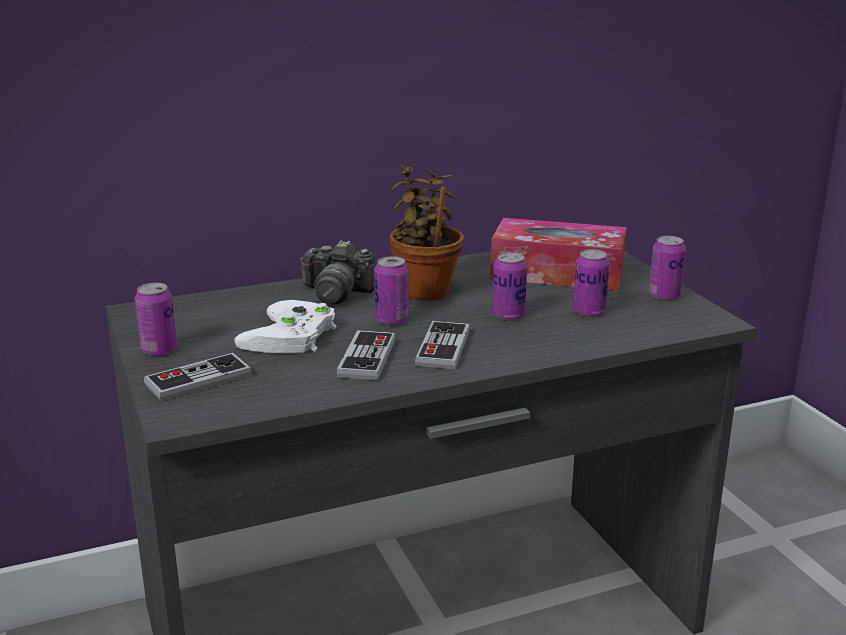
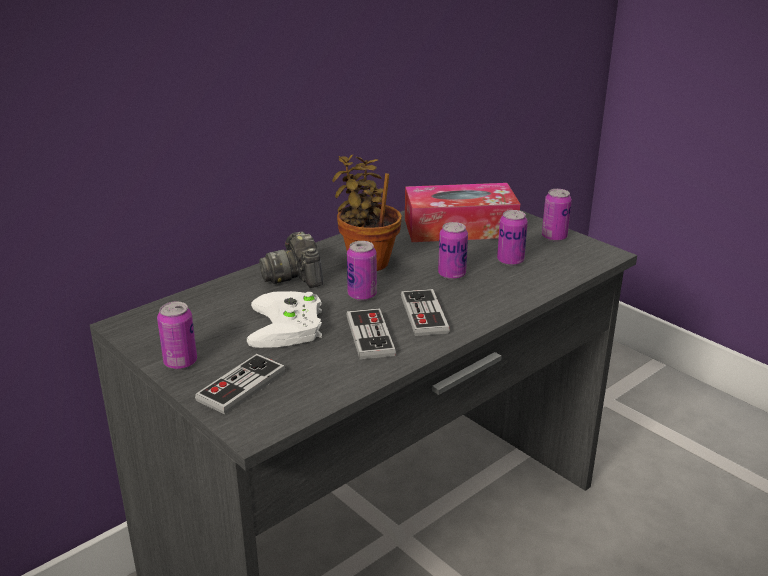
camera: 20 degrees left, 5 degrees up
camera [300,240,376,304] -> camera turned 75 degrees clockwise [259,231,323,288]

